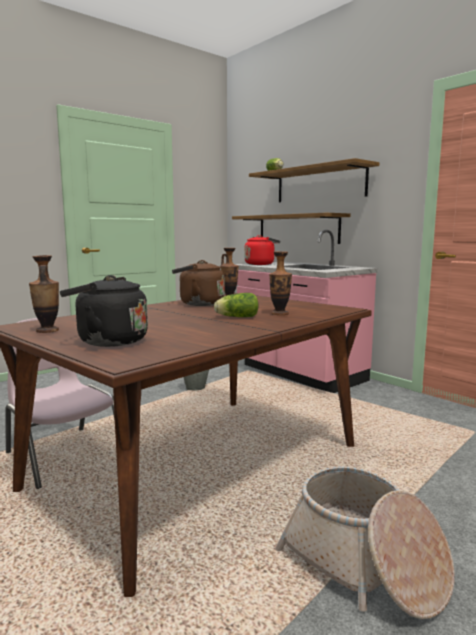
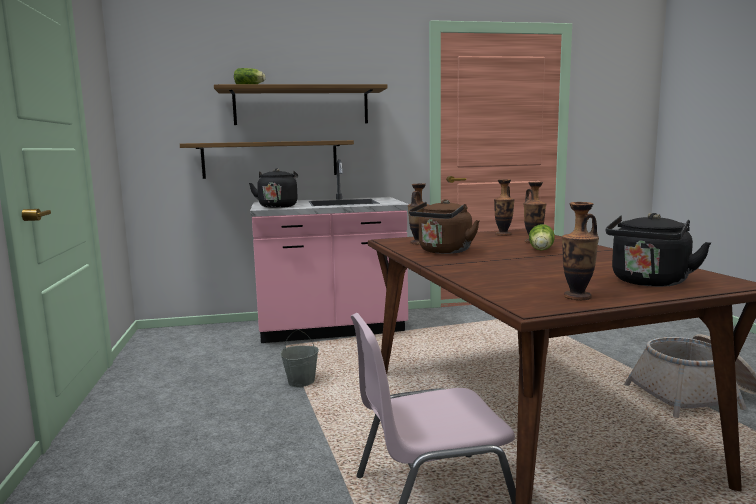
camera: 60 degrees left, 0 degrees up
red kettle [244,235,280,265] -> black kettle [249,168,298,208]
none -> vase [494,179,515,236]

